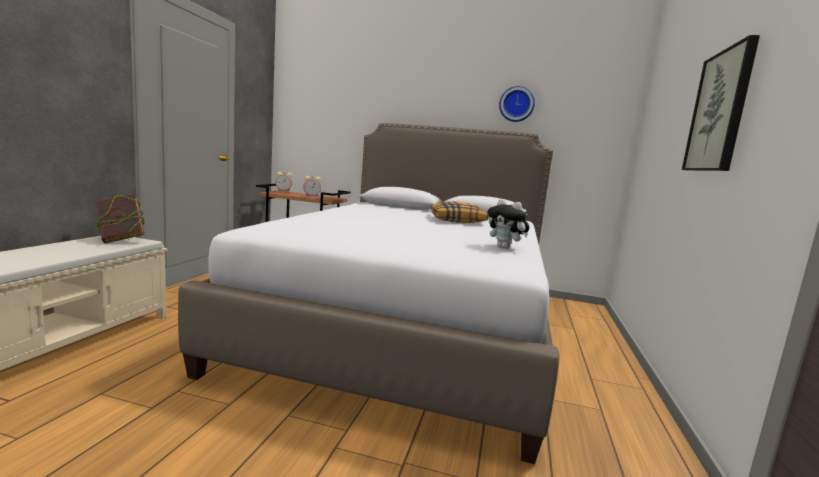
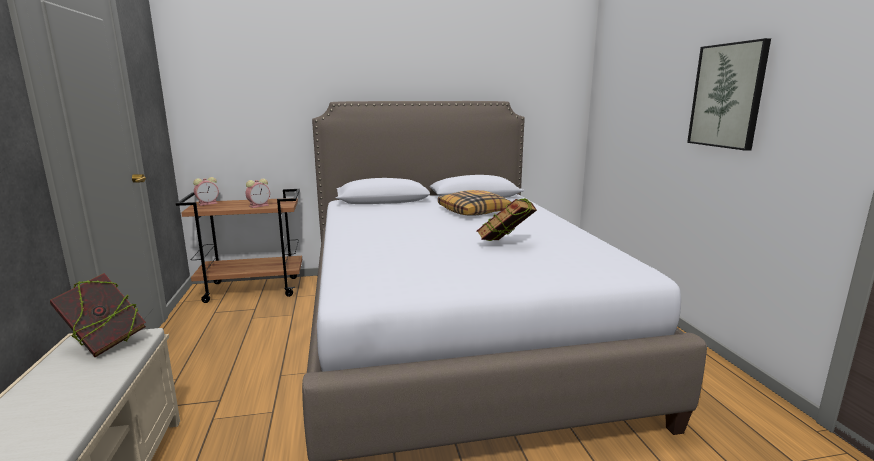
camera: 25 degrees left, 5 degrees up
plush toy [488,199,529,249] -> none
wall clock [499,86,535,122] -> none
none -> book [476,198,537,241]

